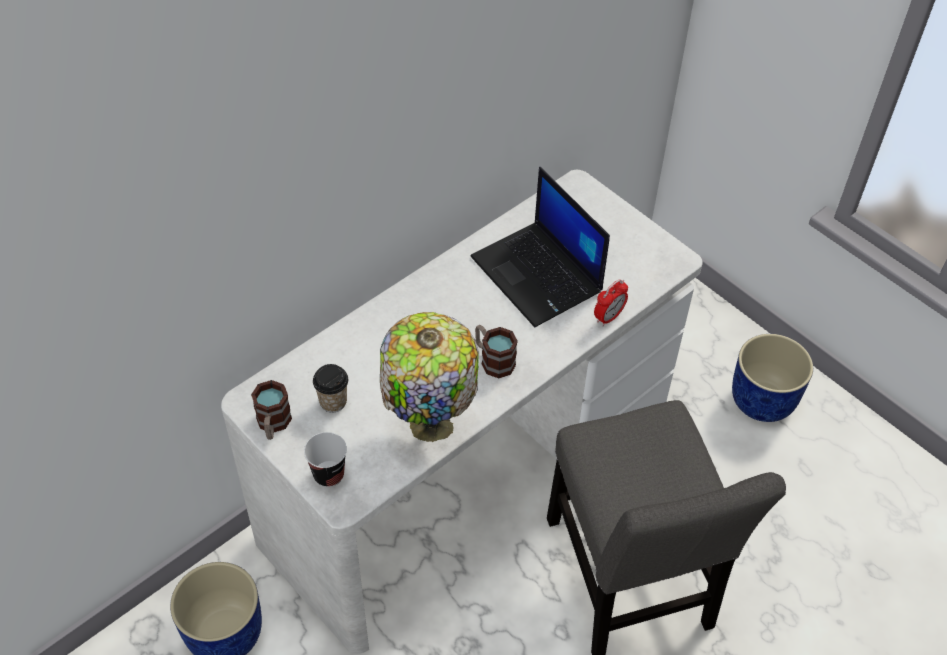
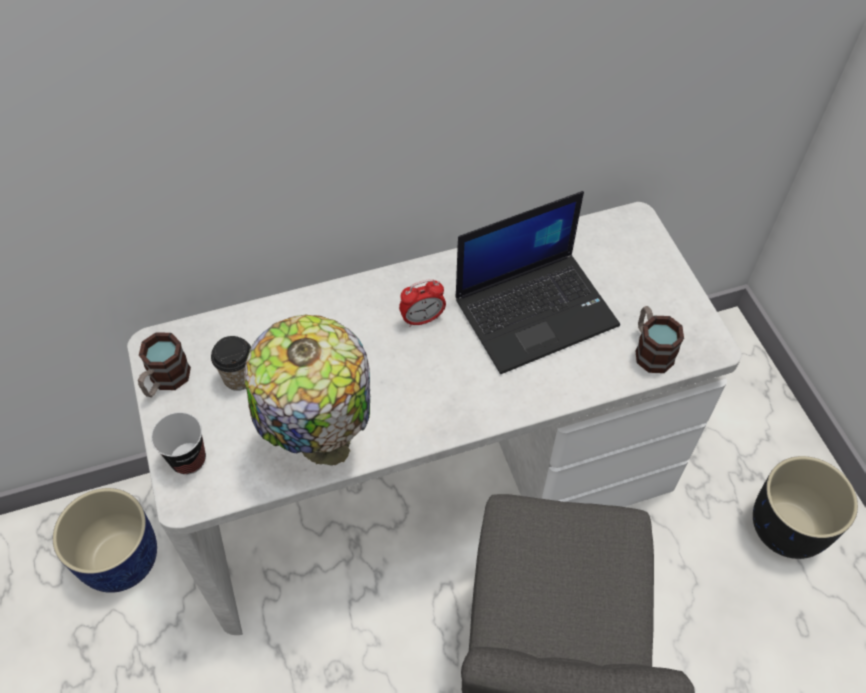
camera: 25 degrees right, 5 degrees up
laptop [470,167,610,327] -> laptop turned 105 degrees counterclockwise [455,191,620,374]
mug [475,325,518,378] -> mug moved to [635,306,684,373]
alarm clock [594,279,628,326] -> alarm clock moved to [399,279,446,327]
blue planter [732,334,813,422] -> black planter [753,456,858,559]

